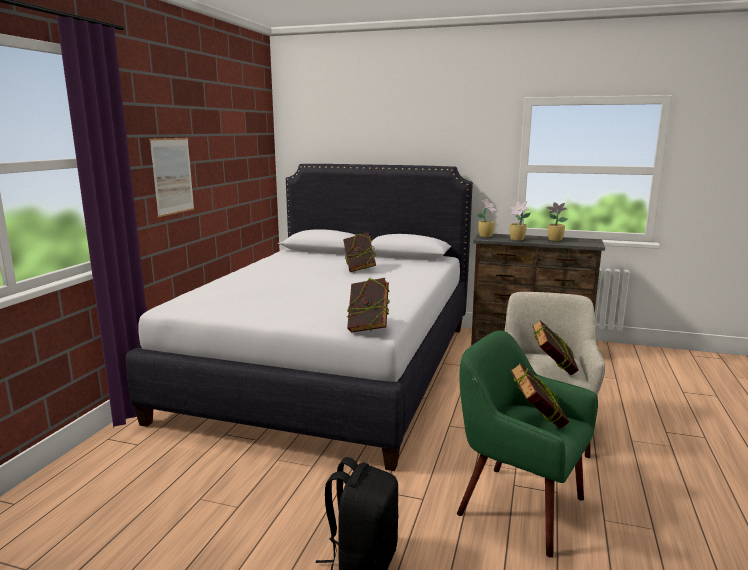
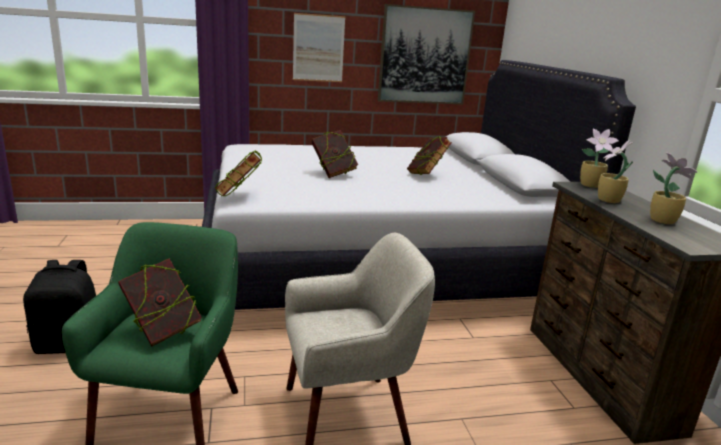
camera: 60 degrees right, 5 degrees up
book [532,320,579,376] -> book moved to [311,130,358,178]
none -> picture [378,4,475,104]

